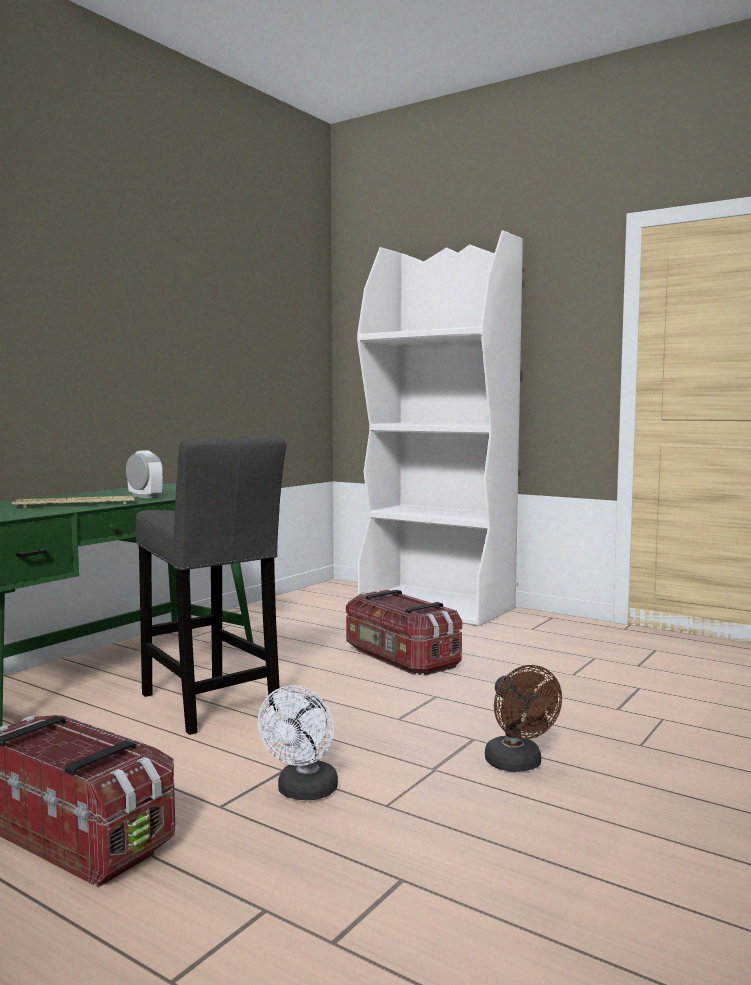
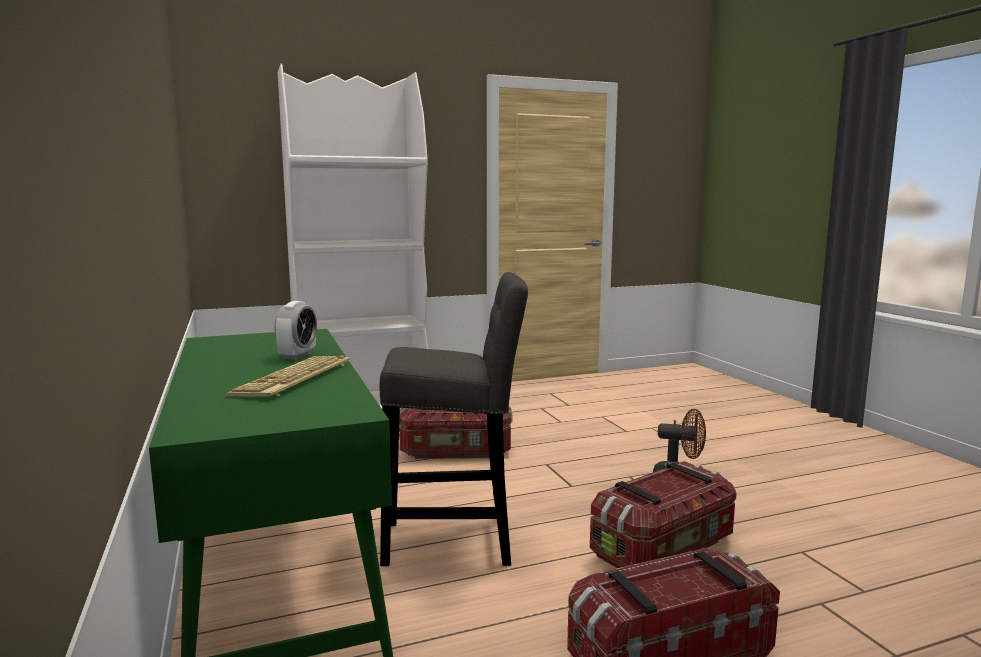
camera: 55 degrees left, 5 degrees up
alarm clock [126,450,163,499] -> alarm clock turned 120 degrees clockwise [274,301,317,360]
white fan [258,686,338,800] -> storage box [590,461,737,568]

